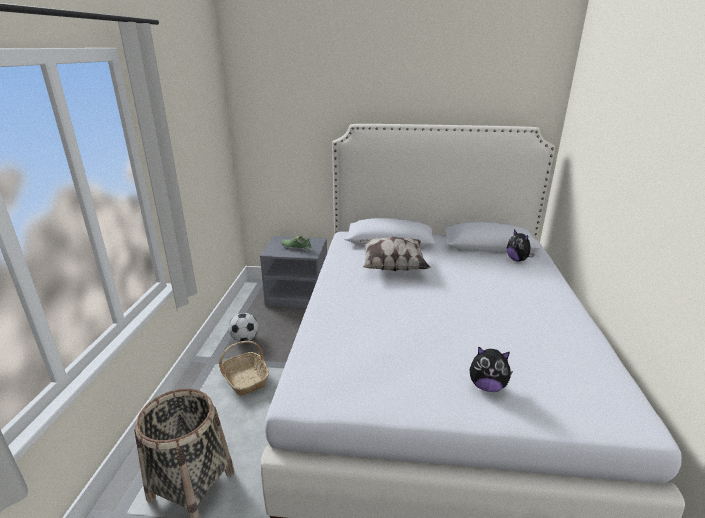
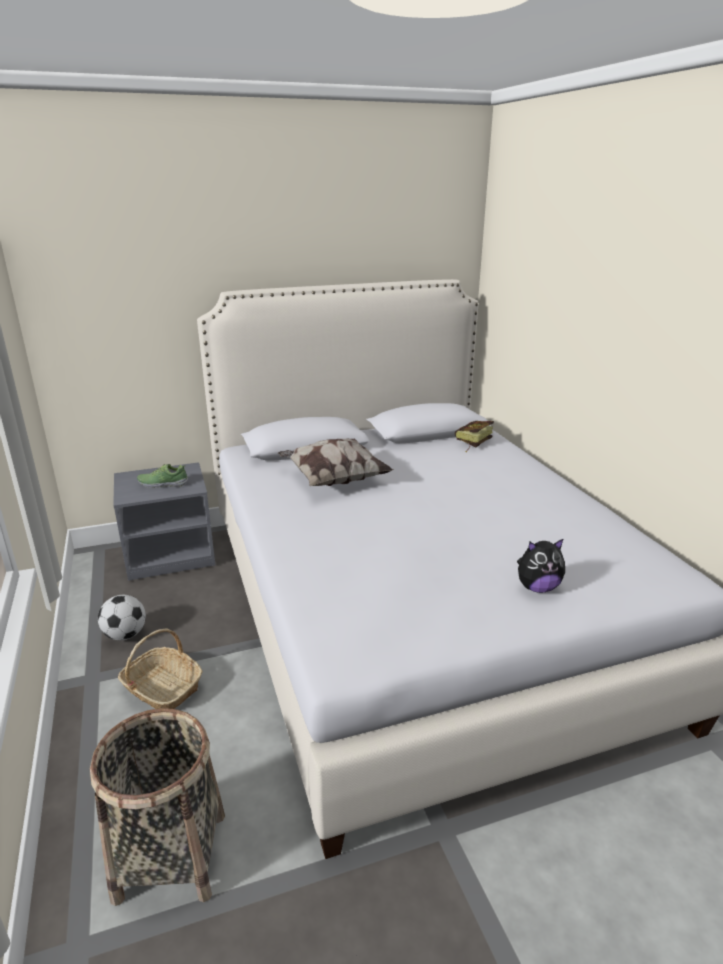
camera: 25 degrees left, 0 degrees up
plush toy [507,229,535,262] -> book [455,421,494,452]

